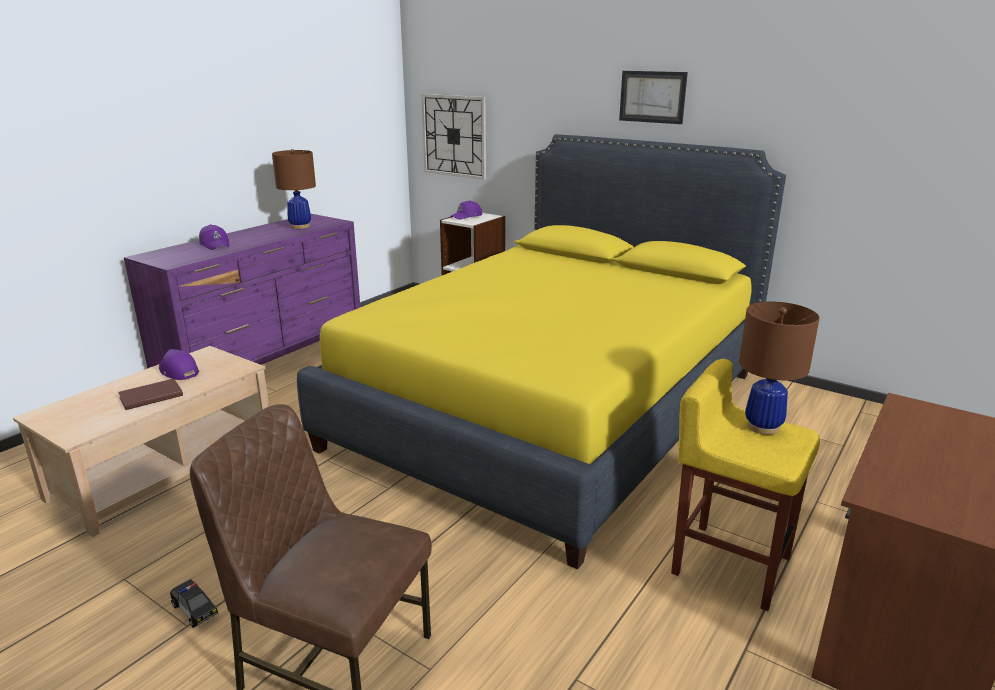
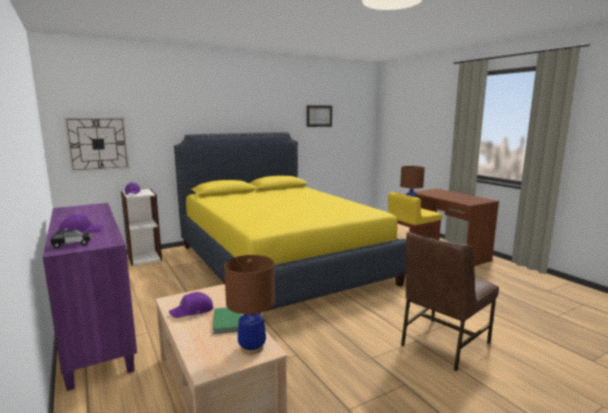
camera: 65 degrees left, 10 degrees down
brown book [118,379,183,410] -> green book [213,307,242,334]
toy car [170,579,218,628] -> toy car moved to [50,228,92,248]
brown table lamp [272,149,316,229] -> brown table lamp moved to [224,255,275,355]
picture [619,71,688,124] -> picture moved to [307,105,332,127]

